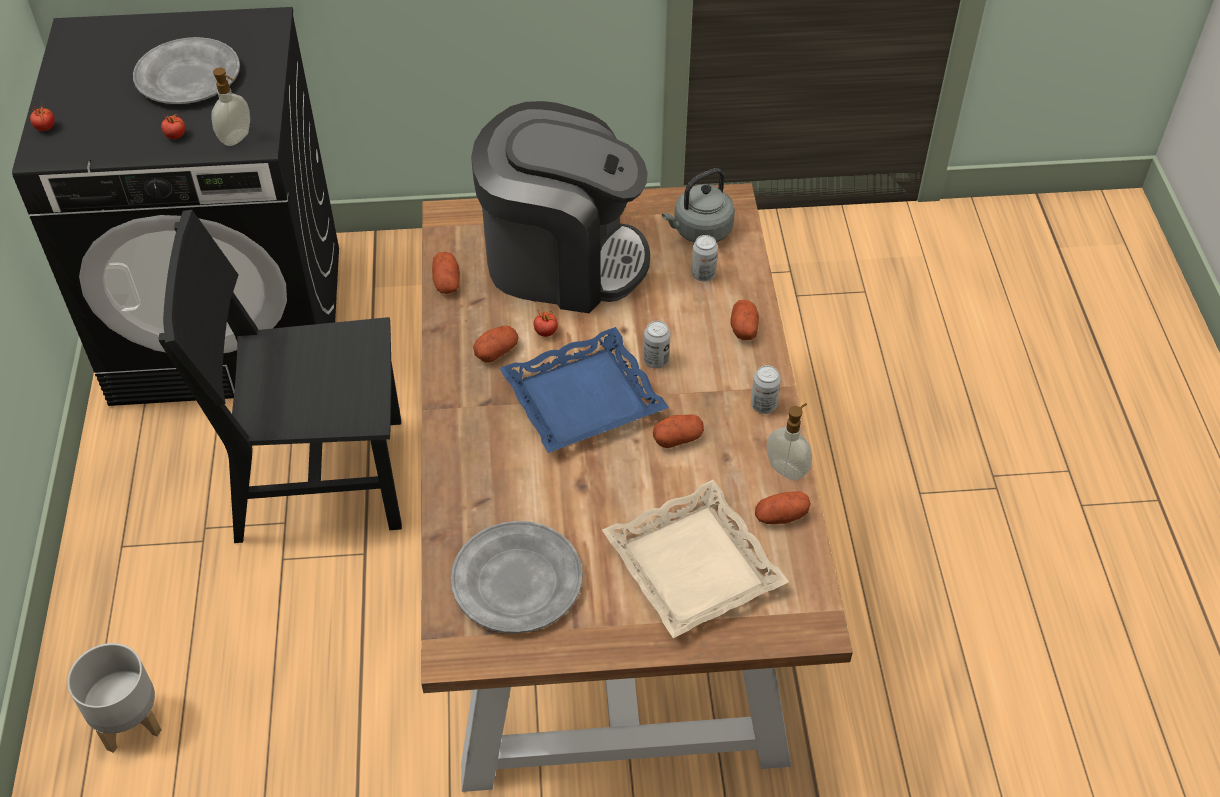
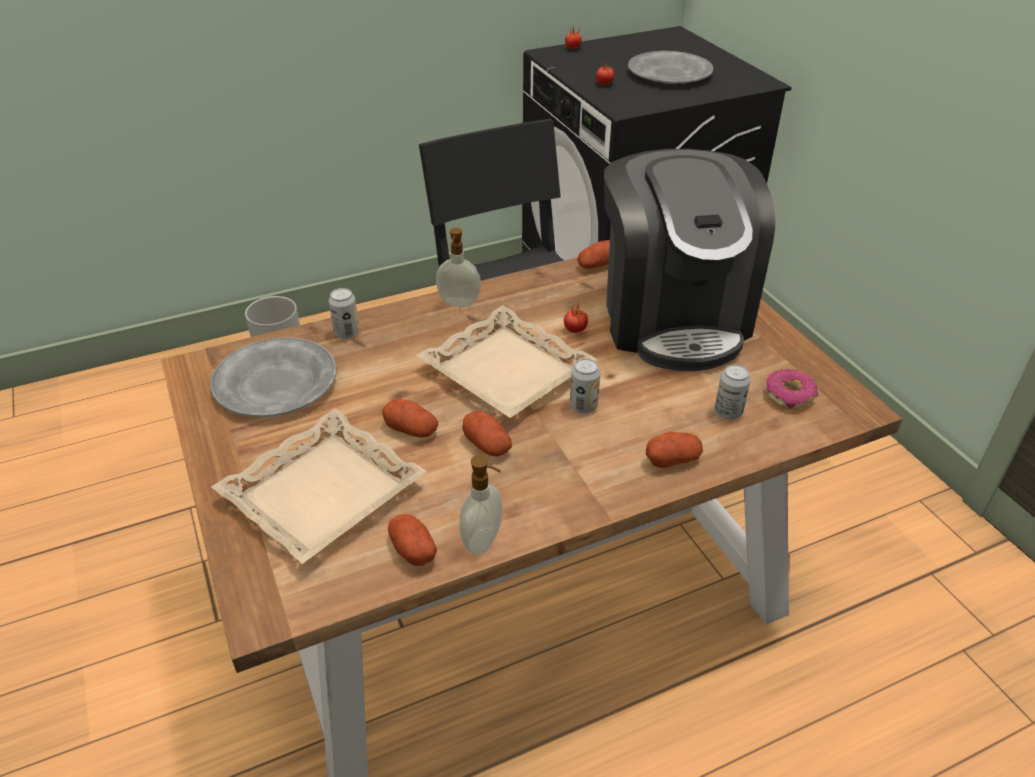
camera: 70 degrees right, 10 degrees down
soap dispenser [211,68,250,146] -> soap dispenser moved to [436,228,481,307]
potato [473,326,519,363] -> potato moved to [382,399,438,438]
blue tray [499,327,669,453] -> beige tray [416,306,597,418]
grey kettle [662,168,735,242] -> donut [765,369,818,409]
can [751,365,781,414] -> can moved to [329,288,359,339]

